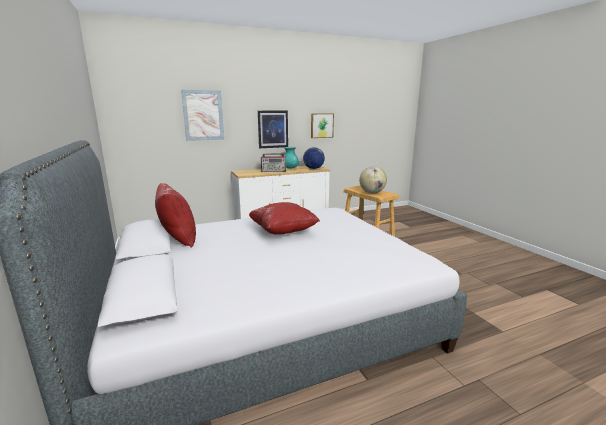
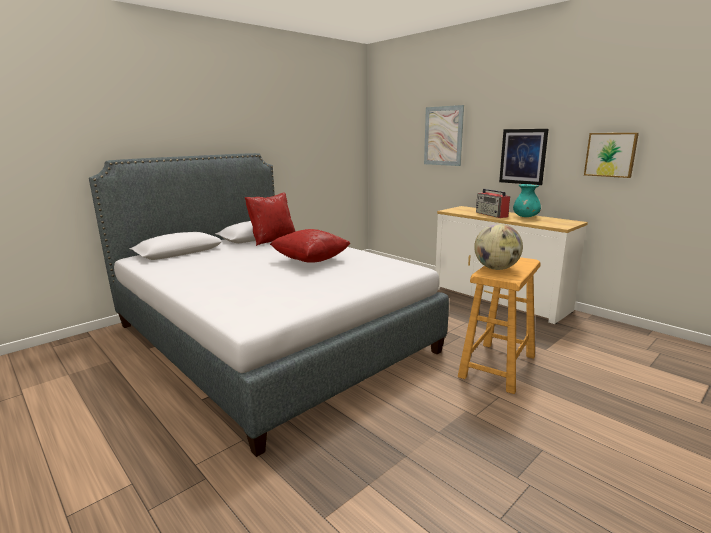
camera: 70 degrees right, 0 degrees up
globe [303,147,325,169] -> none

